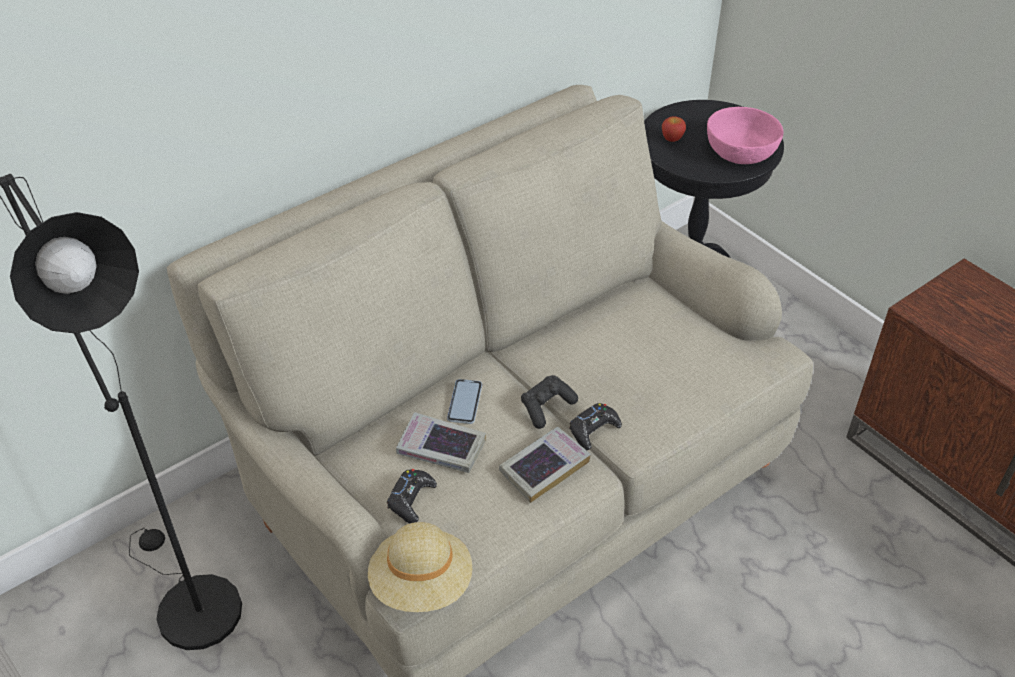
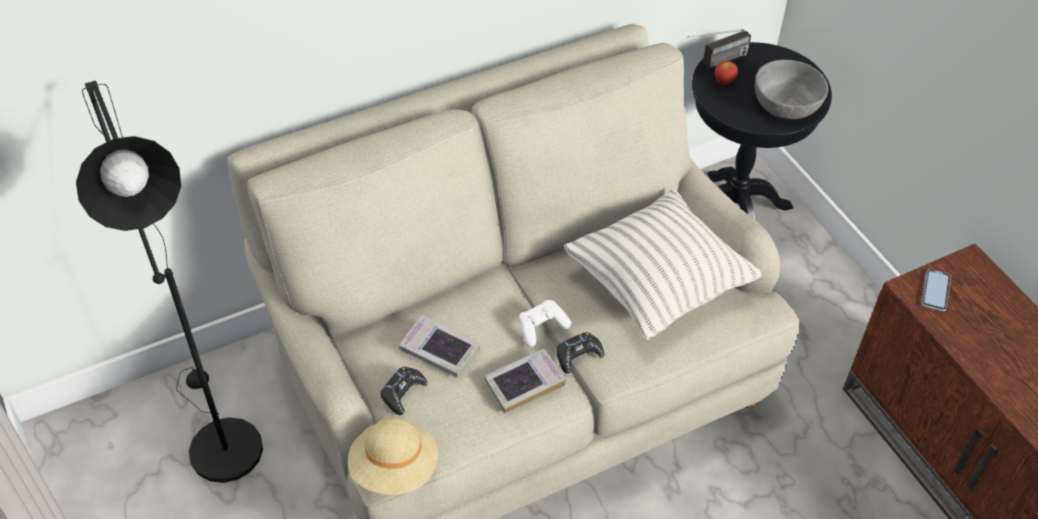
camera: 10 degrees right, 5 degrees up
phone [447,379,482,424] -> phone moved to [922,269,951,311]
black game controller [521,375,578,429] -> white game controller [519,300,571,347]
pink bowl [707,107,783,164] -> grey bowl [755,60,828,119]
none -> pillow [564,189,762,340]
none -> radio [687,29,751,68]

